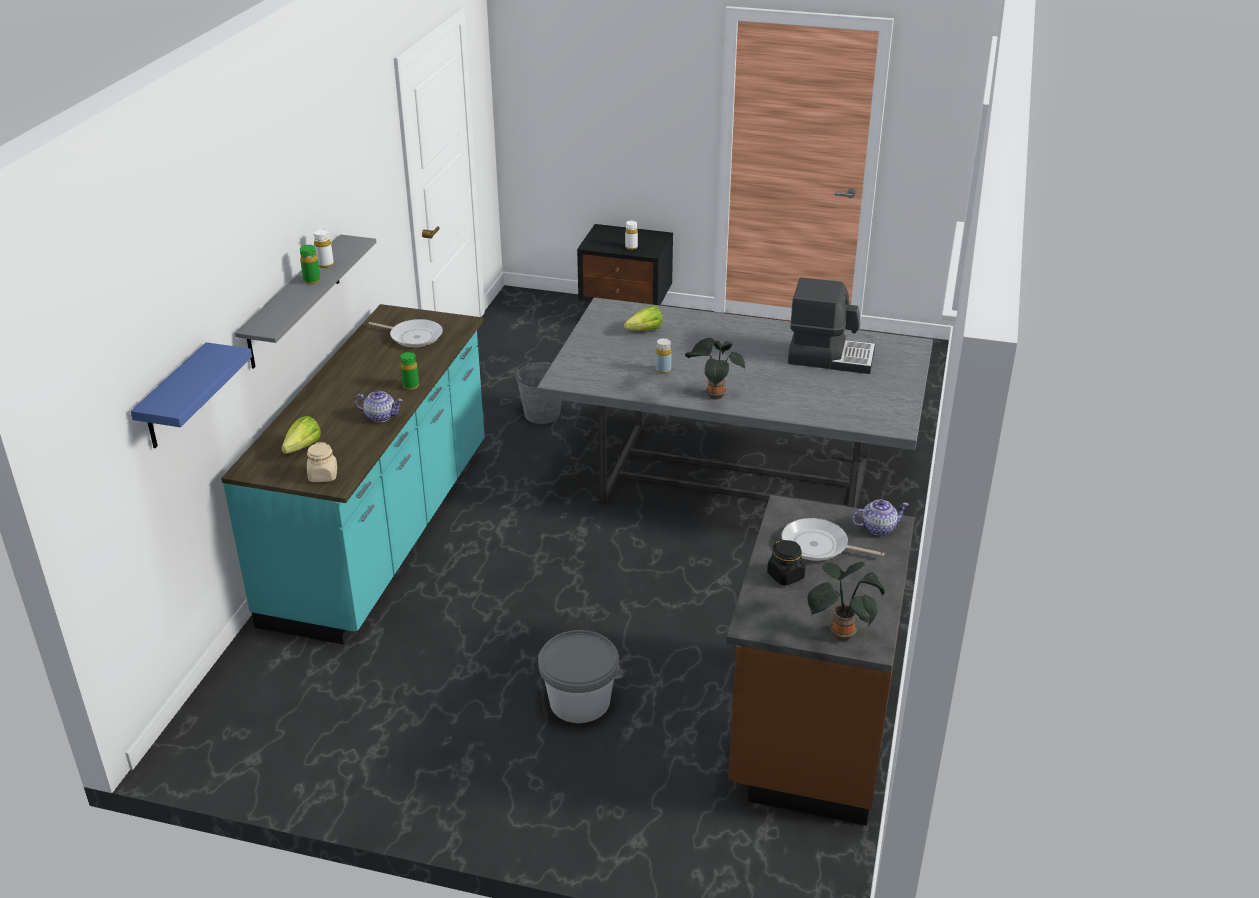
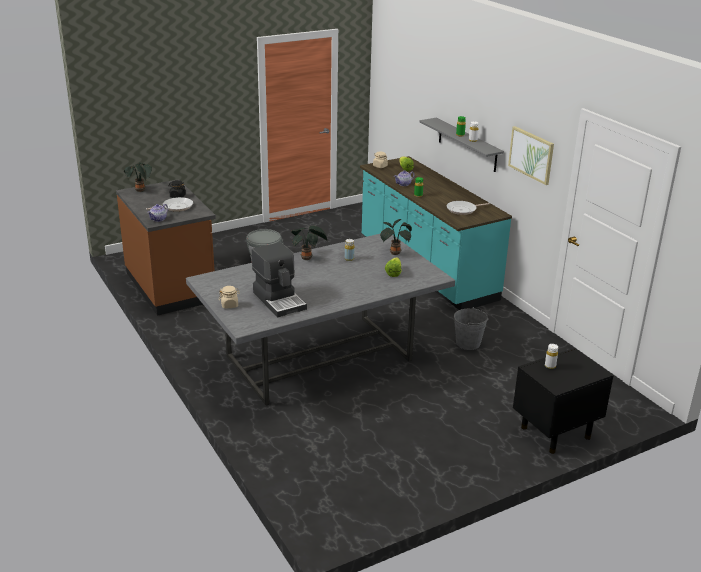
camera: 135 degrees right, 5 degrees down
blue shelf [130,342,252,448] -> none
coffee machine [788,277,875,374] -> coffee machine turned 90 degrees counterclockwise [252,242,307,317]
none -> beige jar [219,286,240,308]
none -> potted plant [380,219,412,255]
none -> picture [508,126,554,185]

